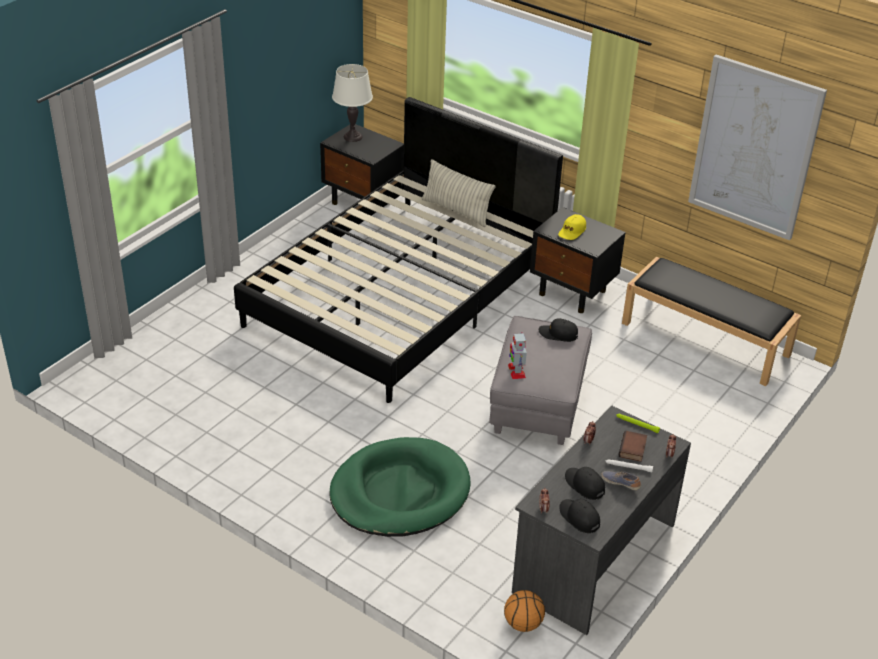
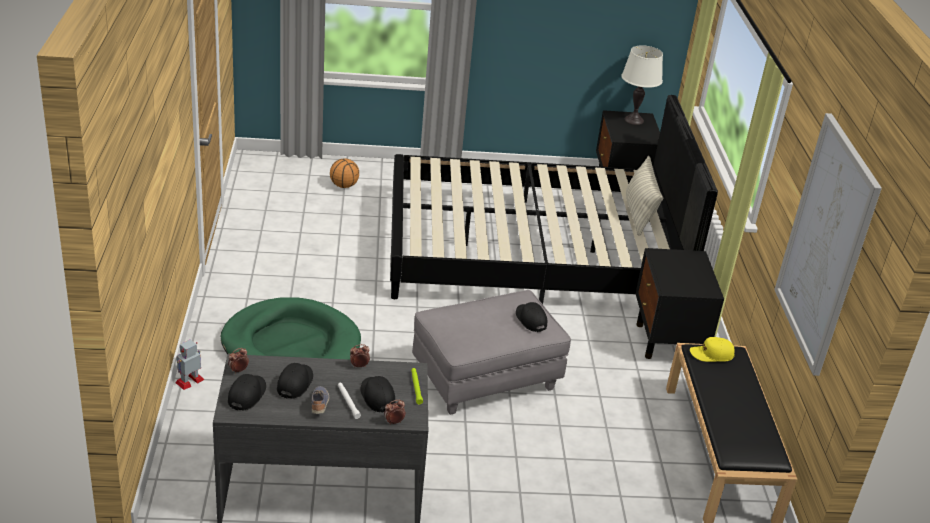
camera: 50 degrees right, 5 degrees down
basketball [504,590,545,632] -> basketball moved to [330,158,359,188]
toy robot [508,332,527,379] -> toy robot moved to [175,340,204,390]
yellow cap [558,214,586,240] -> yellow cap moved to [690,337,735,362]
book [619,431,647,462] -> black cap [360,376,396,412]

